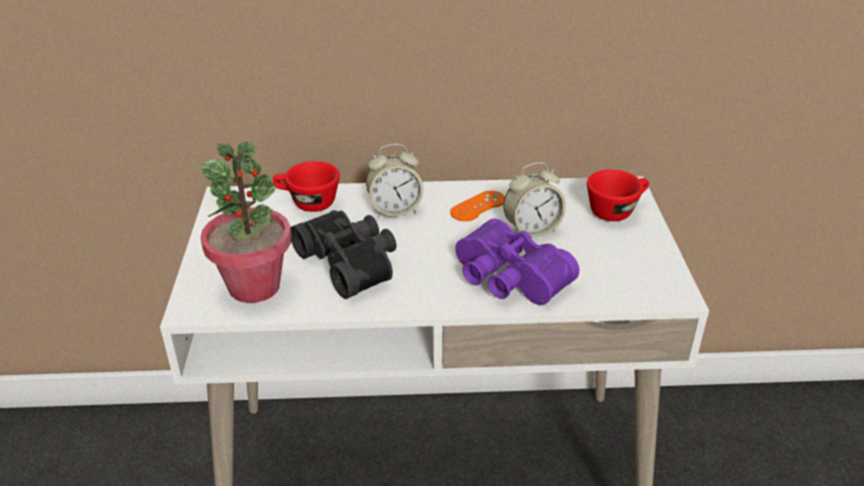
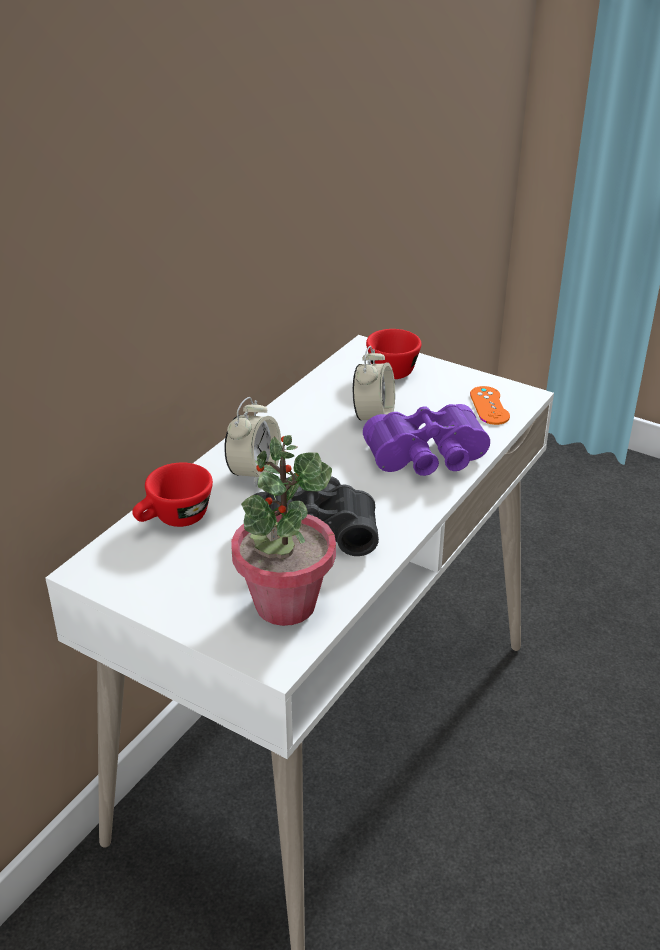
camera: 55 degrees left, 0 degrees up
orange game controller [450,191,505,221] -> orange game controller moved to [470,386,510,425]

